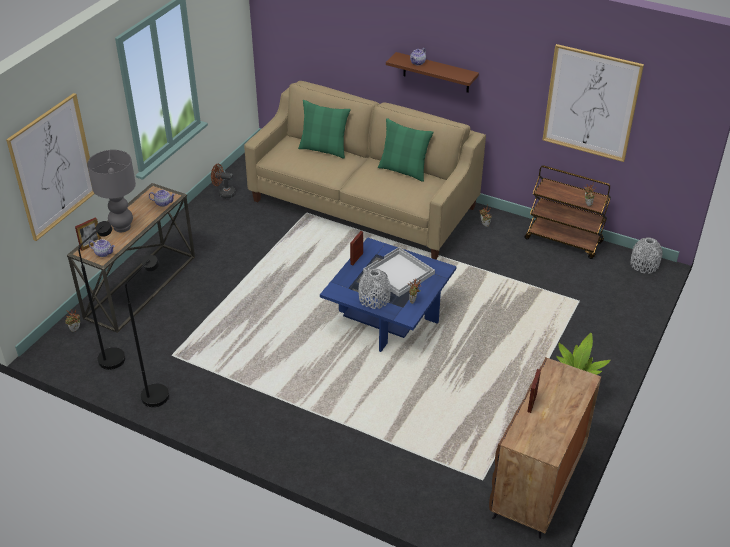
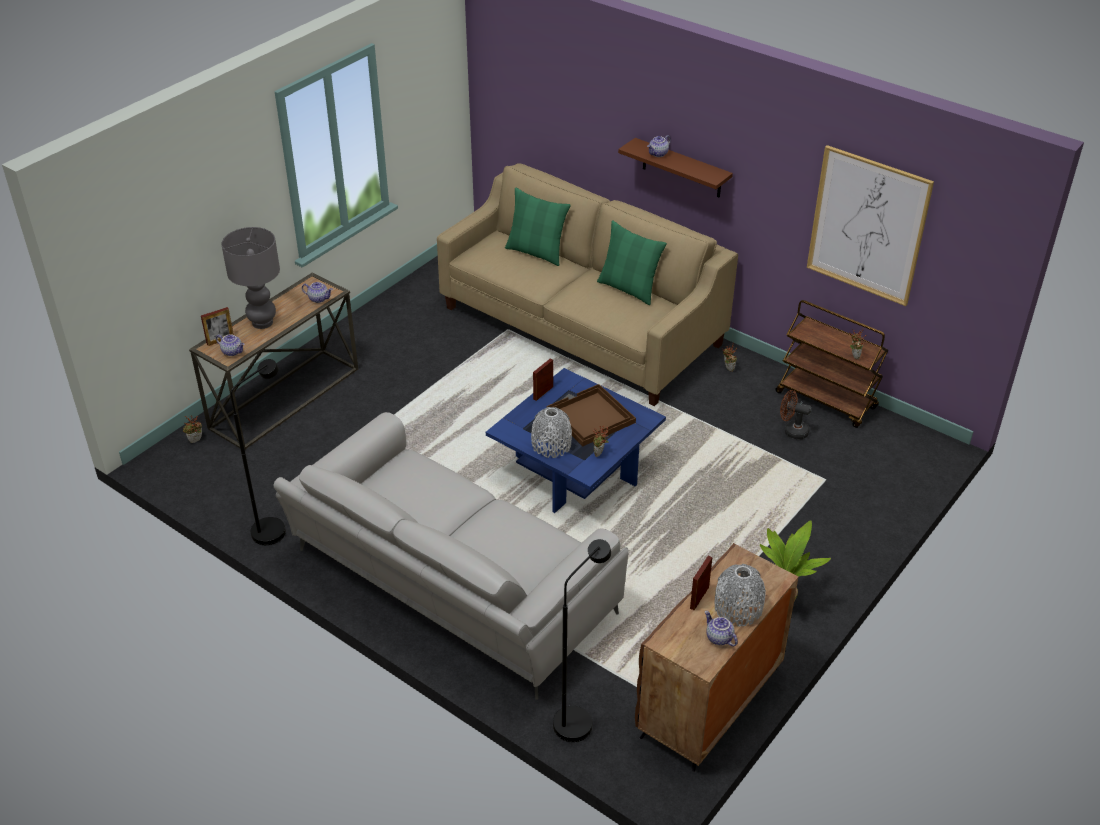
camera: 10 degrees right, 0 degrees up
picture [6,93,95,241] -> none
black floor lamp [78,221,125,370] -> black floor lamp moved to [553,539,611,742]
brown fan [211,164,236,198] -> brown fan moved to [780,390,812,439]
white tray [363,247,435,297] -> brown tray [547,384,636,446]
grey vase [631,237,663,274] -> grey vase moved to [715,564,766,627]
none -> grey sofa [274,412,629,700]
none -> teapot [705,611,738,646]

